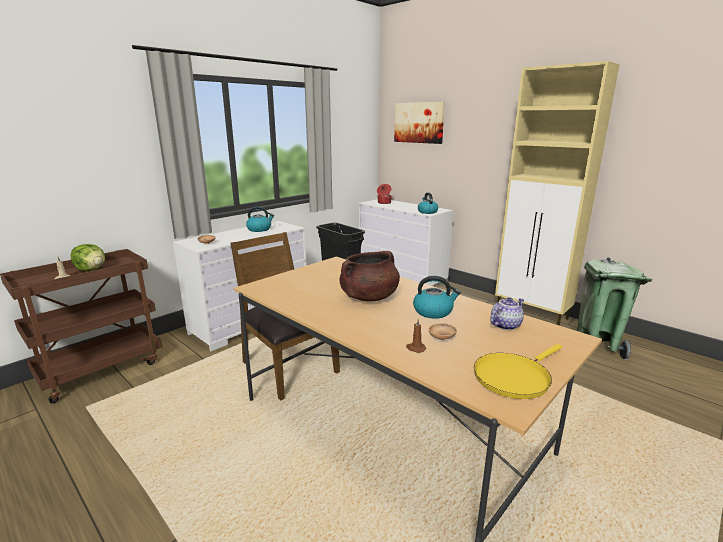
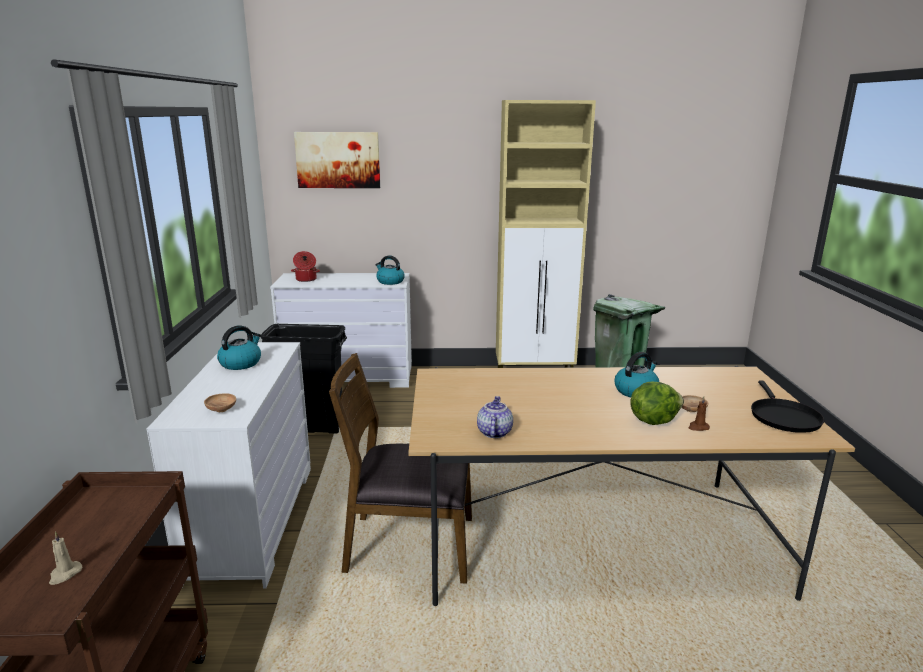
camera: 45 degrees left, 0 degrees up
lettuce [71,244,105,271] -> lettuce moved to [630,382,684,425]
brown cooking pot [340,251,400,302] -> none
yellow frying pan [474,344,562,399] -> black frying pan [751,380,824,433]
teapot [490,297,525,330] -> teapot moved to [477,396,513,438]

